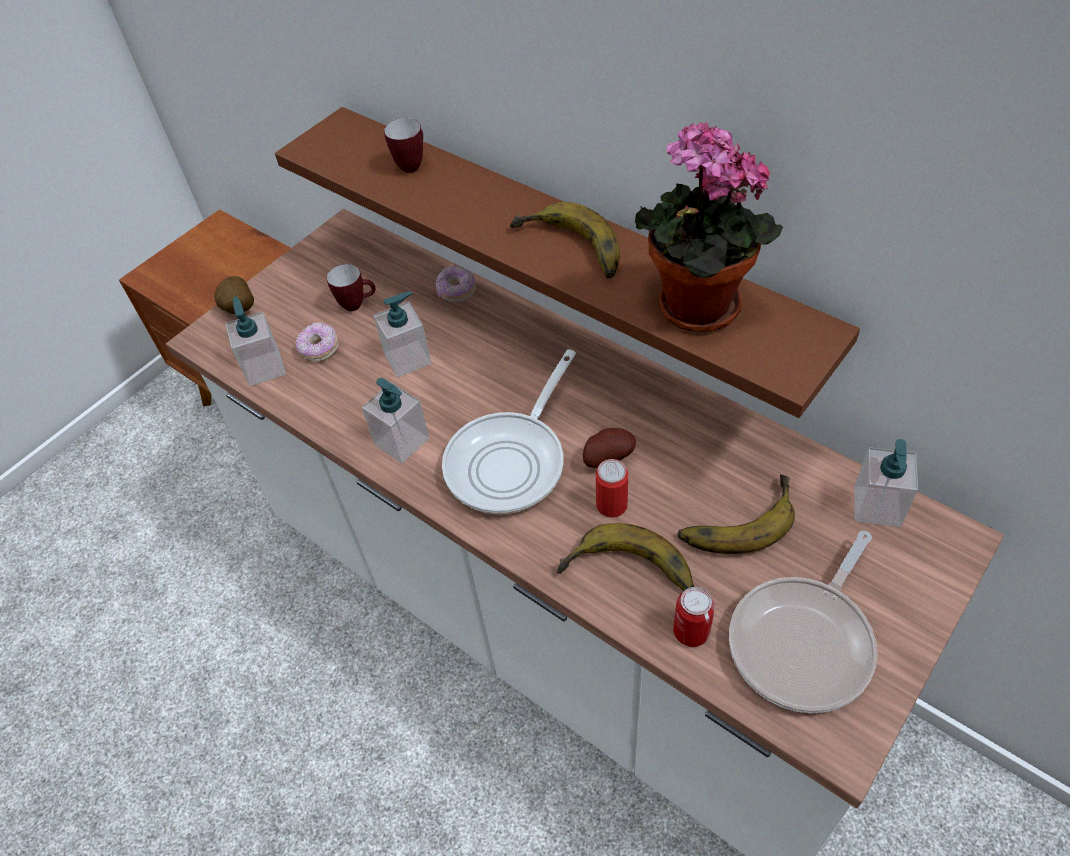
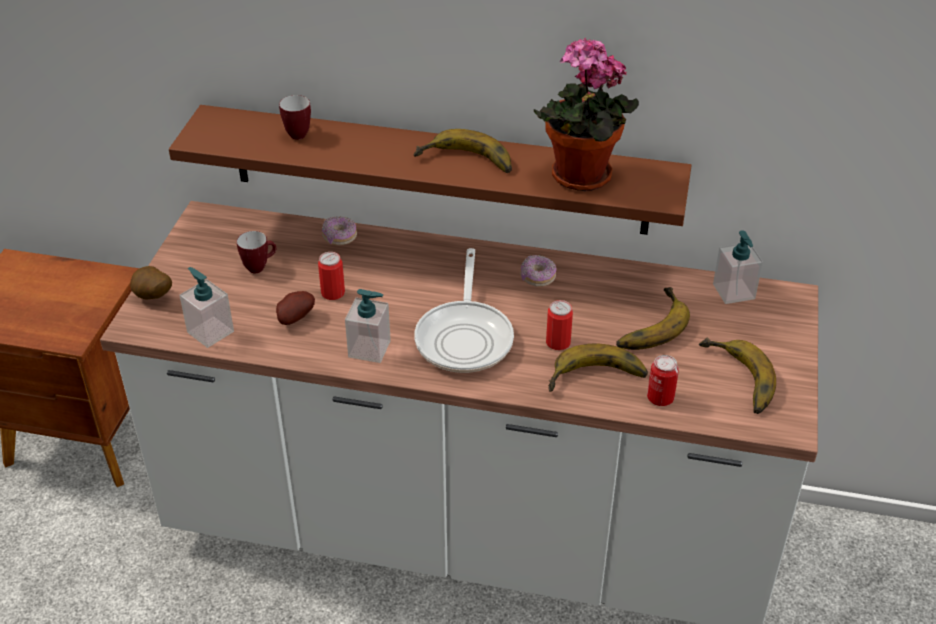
camera: 30 degrees left, 10 degrees down
donut [295,322,339,362] -> donut moved to [520,255,556,287]
soap dispenser [373,291,431,377] -> can [318,252,345,300]
potato [583,428,636,468] -> potato moved to [276,291,315,325]
frying pan [729,531,877,713] -> banana [699,338,776,414]

